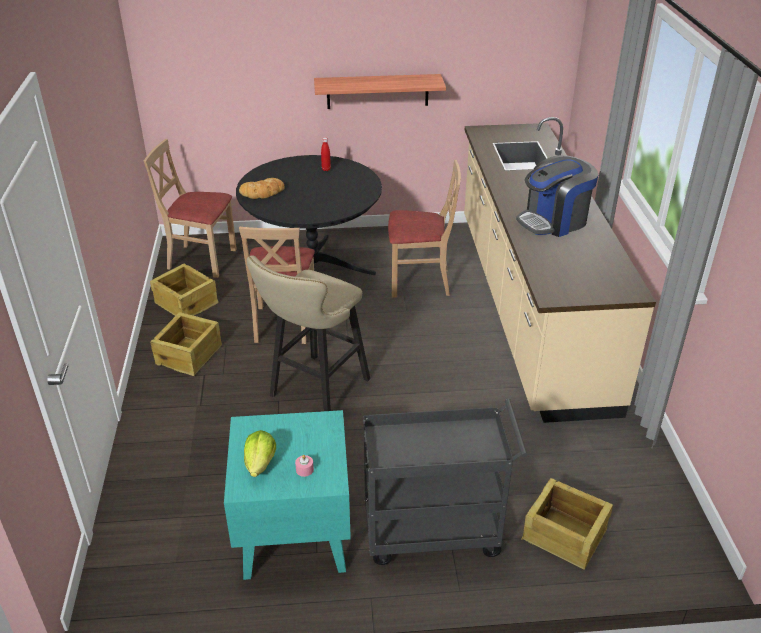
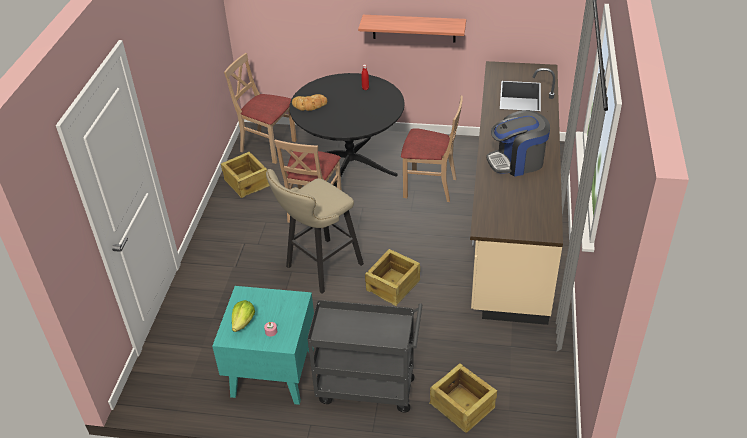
camera: 15 degrees right, 5 degrees up
crate [150,312,222,376] -> crate moved to [365,249,420,306]

